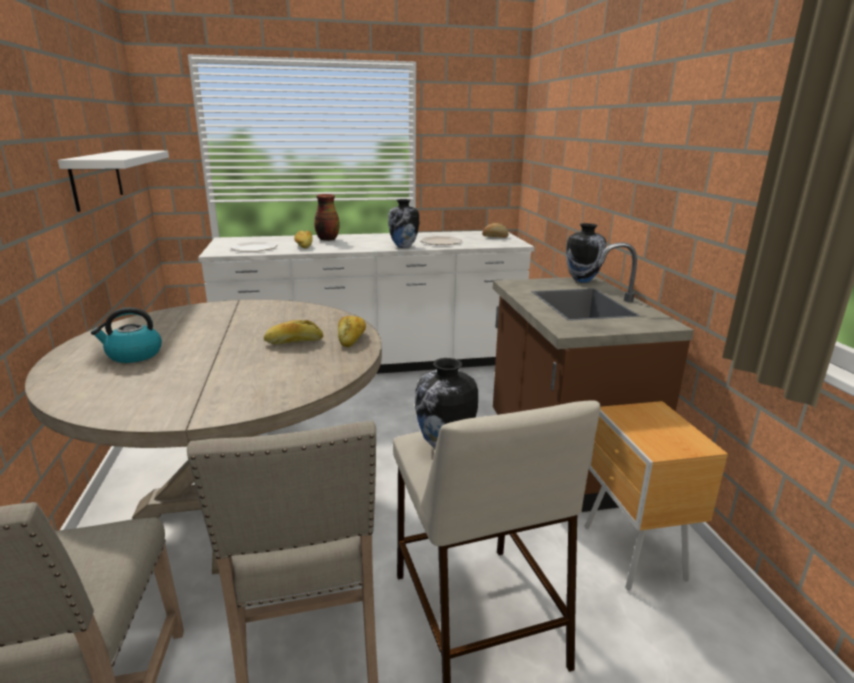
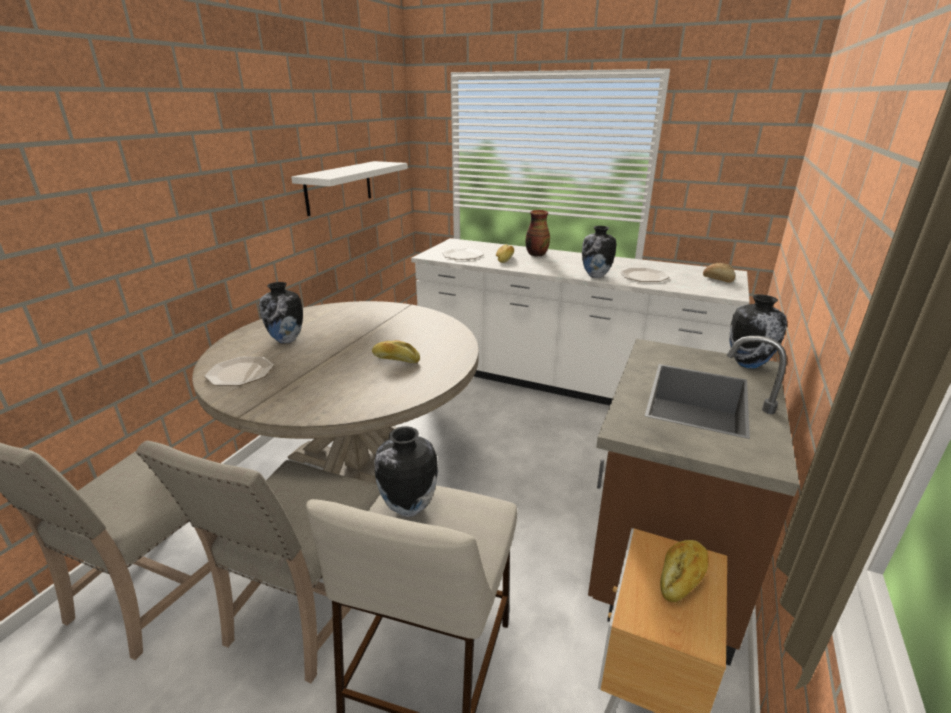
camera: 35 degrees right, 5 degrees up
kettle [91,307,162,363] -> vase [259,282,303,344]
bread [338,316,366,347] -> bread moved to [660,540,709,602]
none -> plate [204,357,274,386]

